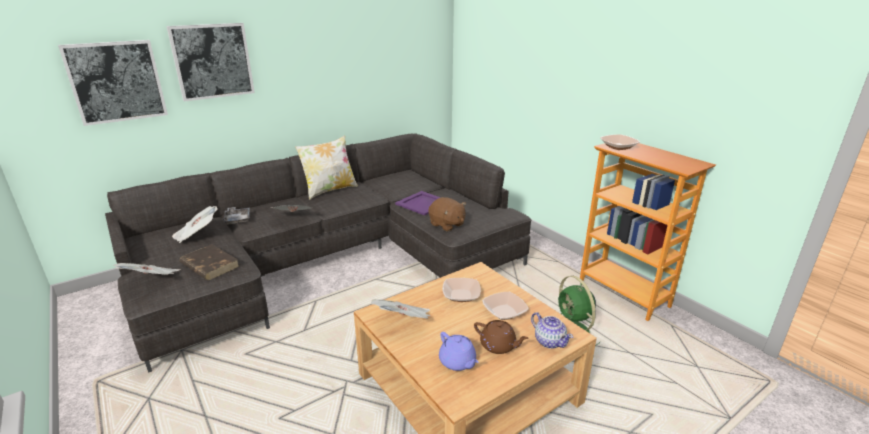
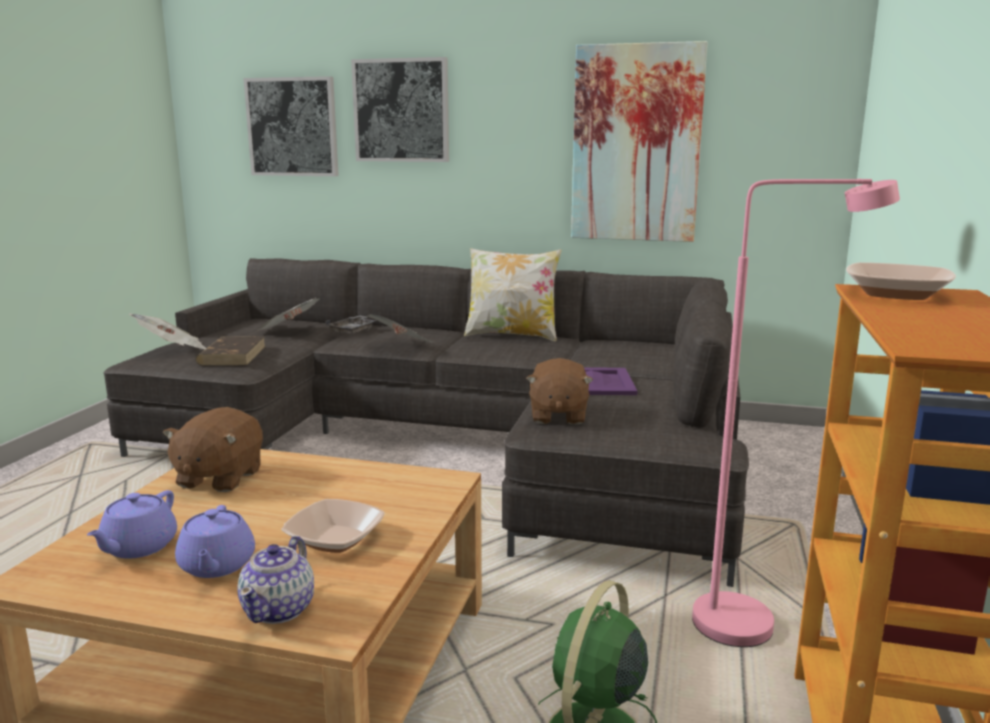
camera: 50 degrees right, 10 degrees down
newspaper [371,299,430,319] -> brown plush toy [163,407,263,492]
bowl [442,278,481,302] -> none
brown teapot [474,320,529,354] -> purple teapot [175,505,255,578]
none -> picture [571,41,708,242]
none -> pink floor lamp [692,179,900,647]

